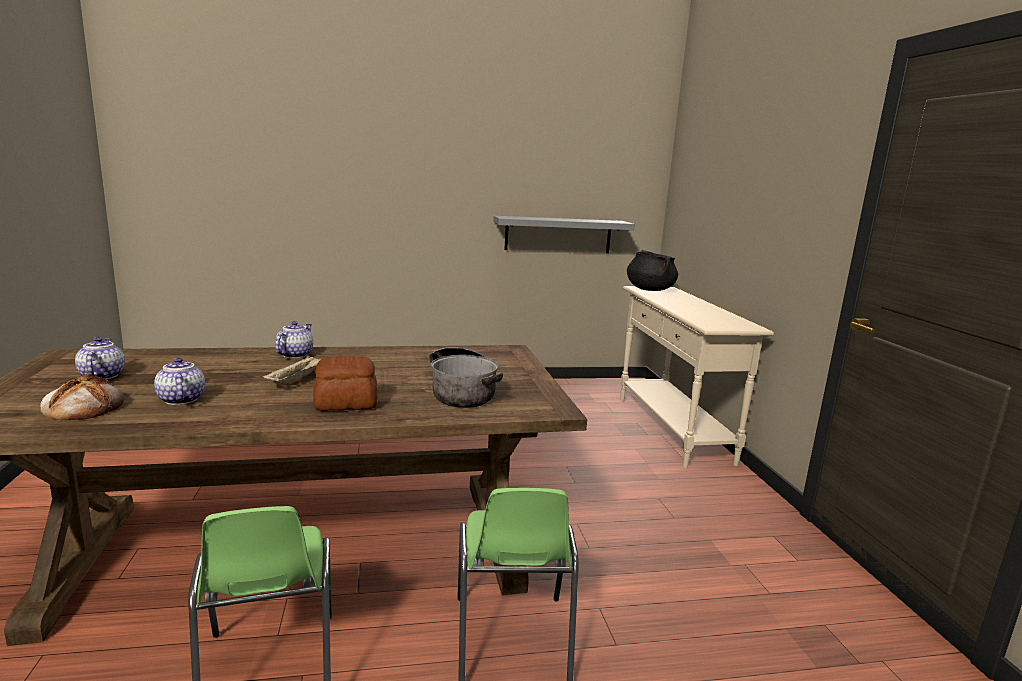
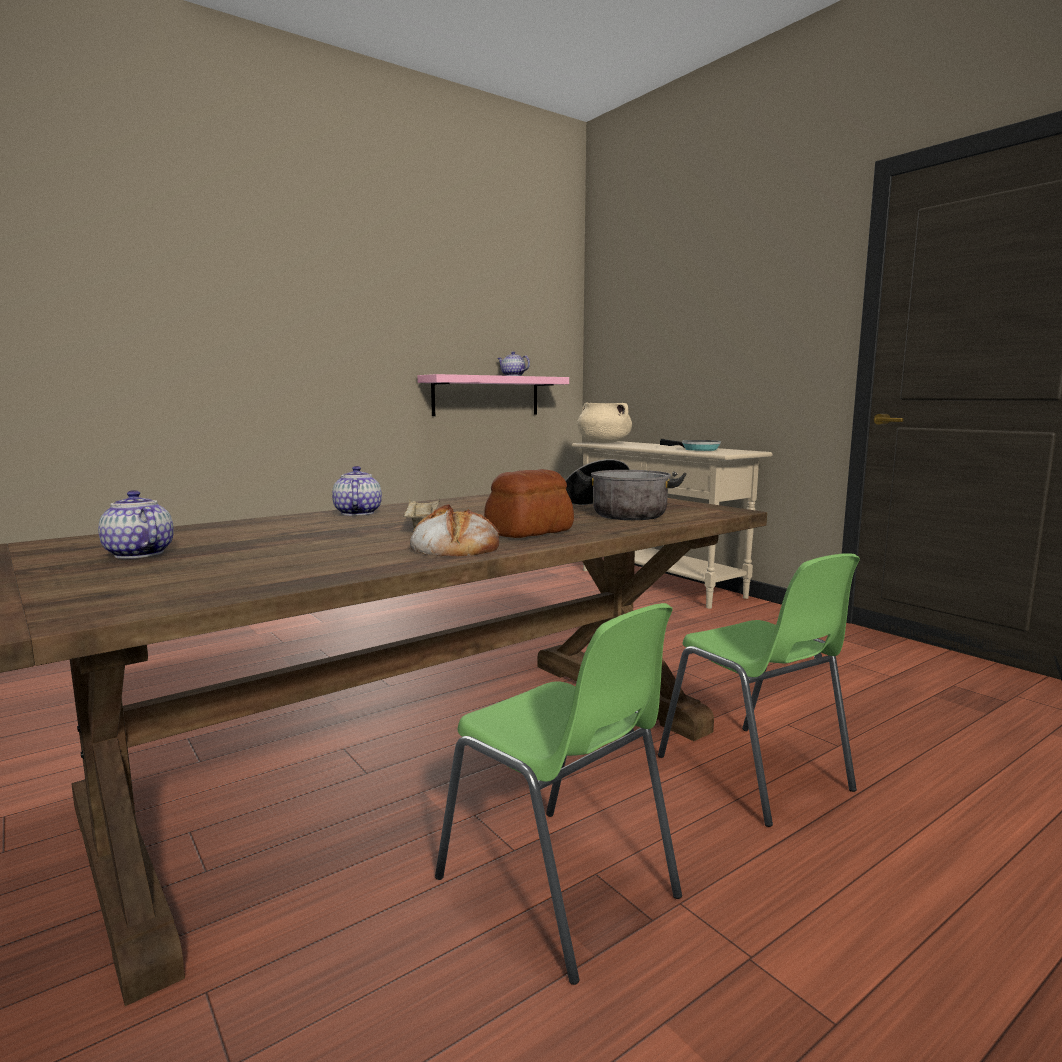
camera: 25 degrees left, 5 degrees down
bread [40,374,124,421] -> bread moved to [410,504,499,556]
teapot [154,358,205,405] -> teapot moved to [497,351,530,376]
grey shelf [493,216,635,253] -> pink shelf [417,374,569,416]
black cooking pot [627,250,678,291] -> beige cooking pot [577,402,632,443]
none -> frying pan [660,439,721,451]

